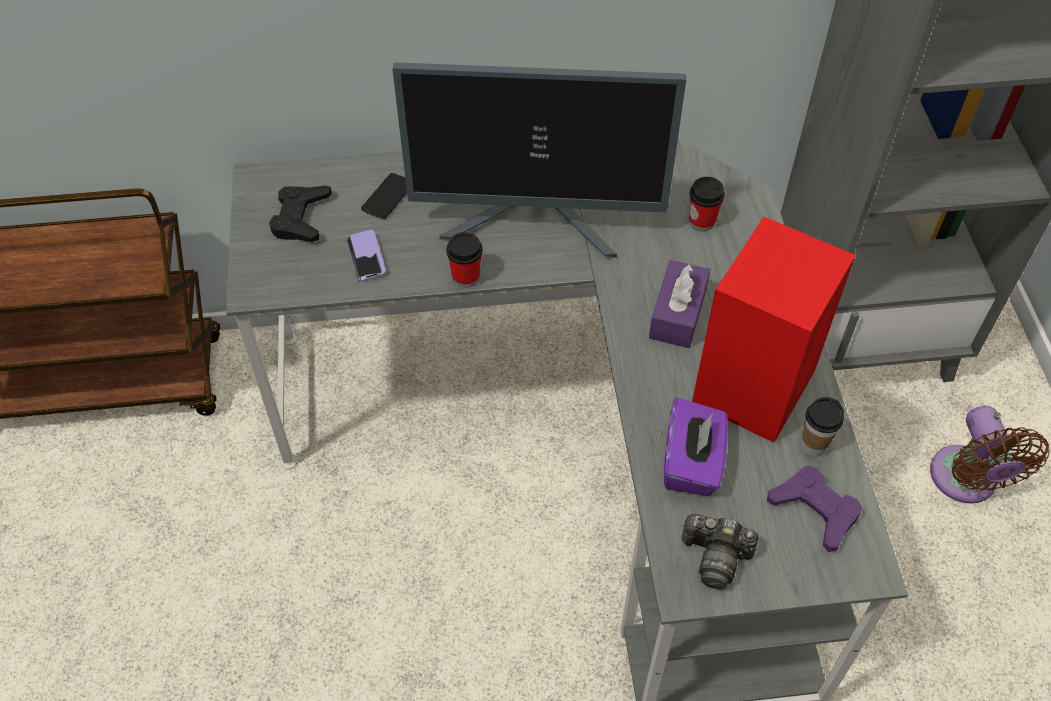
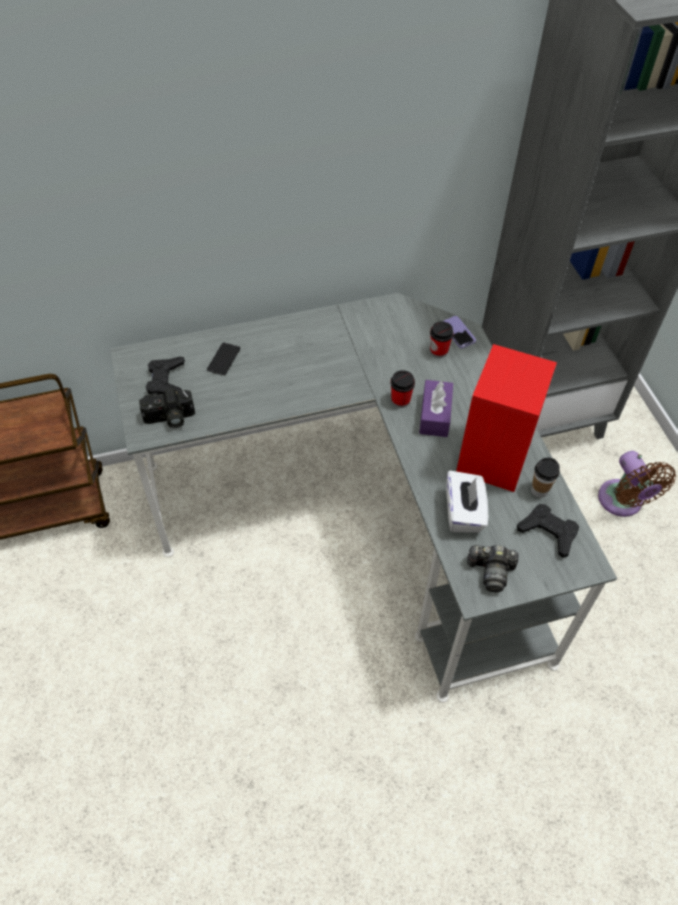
camera: 10 degrees left, 0 degrees up
phone [346,230,386,282] -> phone moved to [443,316,476,348]
monitor [393,62,686,257] -> none
cup [446,232,483,288] -> cup moved to [390,370,415,408]
purple tissue box [664,398,728,496] -> white tissue box [446,471,488,533]
purple game controller [767,466,862,552] -> black game controller [517,504,579,558]
none -> camera [139,389,195,428]

